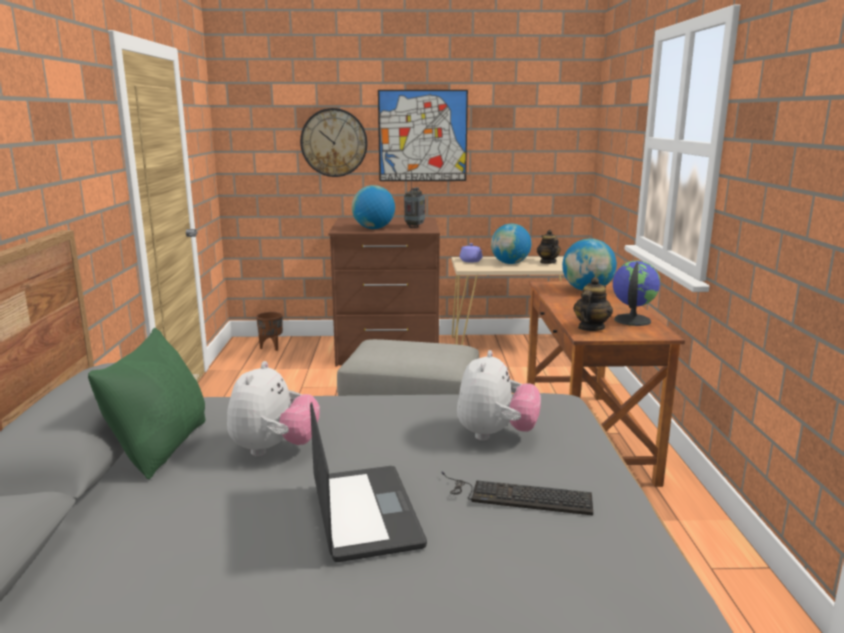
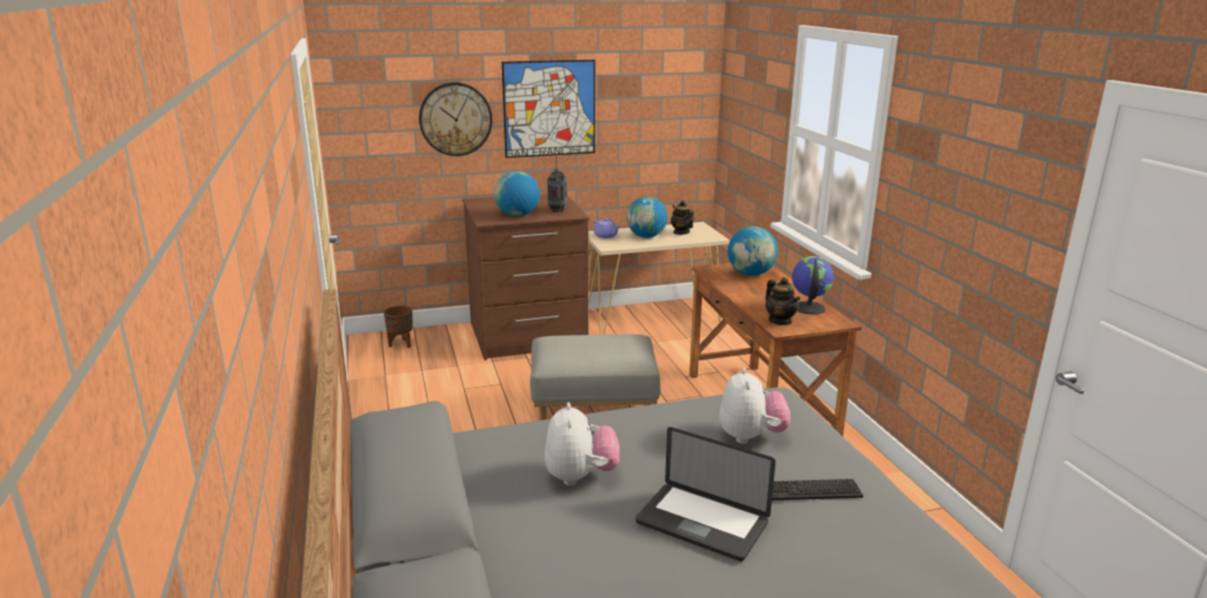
camera: 15 degrees left, 5 degrees up
green pillow [88,328,205,479] -> none
laptop [310,402,427,562] -> laptop turned 150 degrees clockwise [635,427,776,561]
teapot [573,277,613,331] -> teapot turned 135 degrees clockwise [765,277,800,325]

